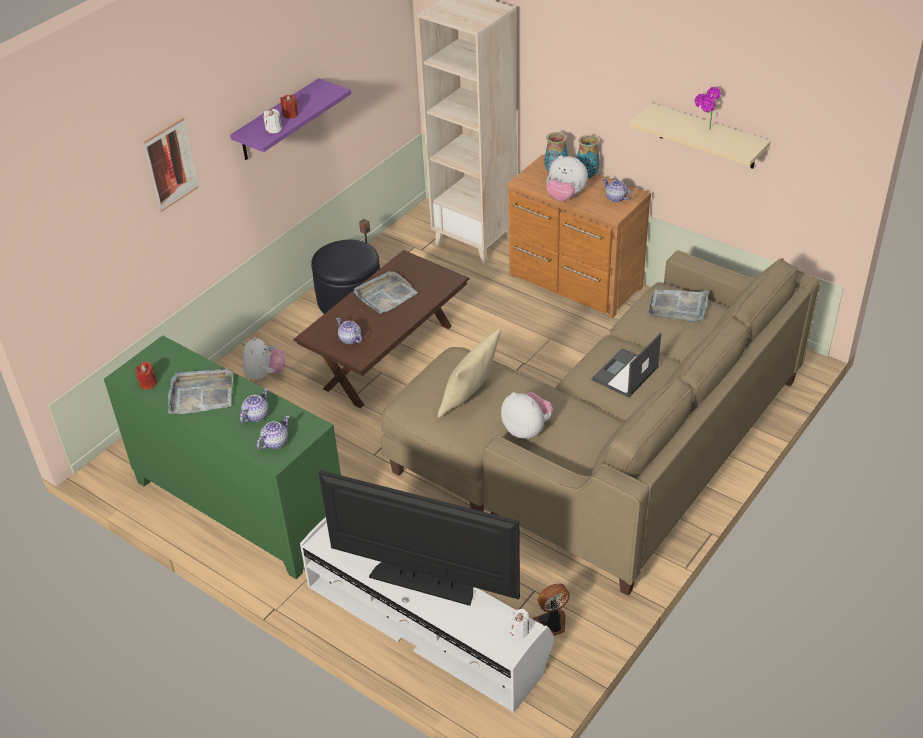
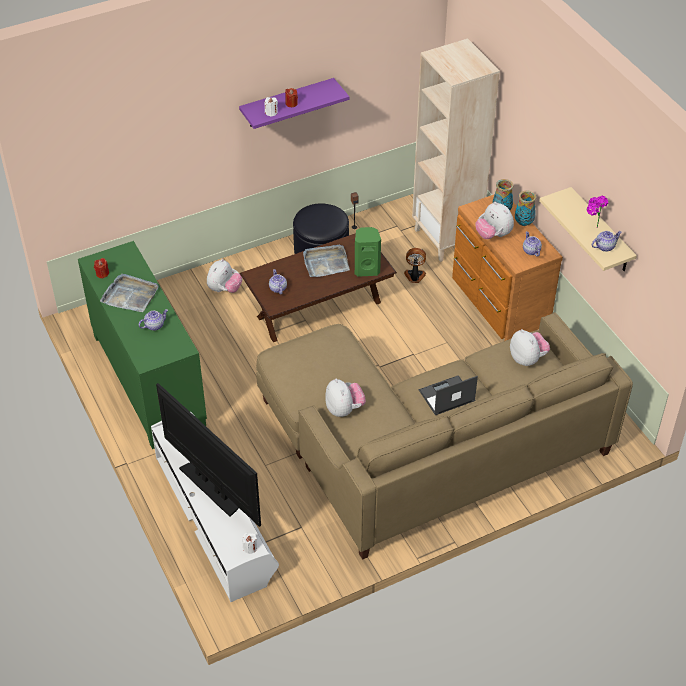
camera: 25 degrees right, 5 degrees up
picture [143,118,199,212] -> none
teapot [257,416,290,450] -> teapot moved to [592,231,622,252]
beige pillow [438,329,501,418] -> none
fan [533,583,570,636] -> fan moved to [404,248,426,283]
grey tray [648,290,709,323] -> plush toy [510,329,550,366]
none -> green speaker [355,227,381,277]

